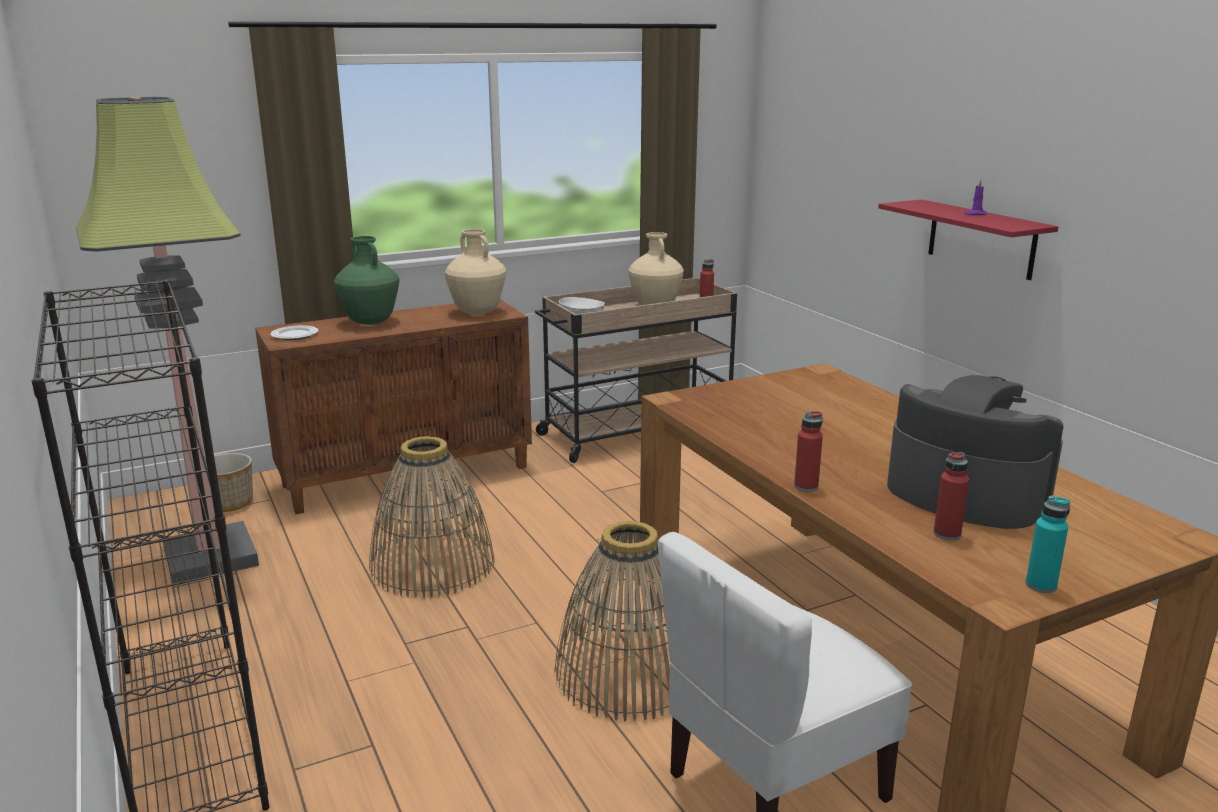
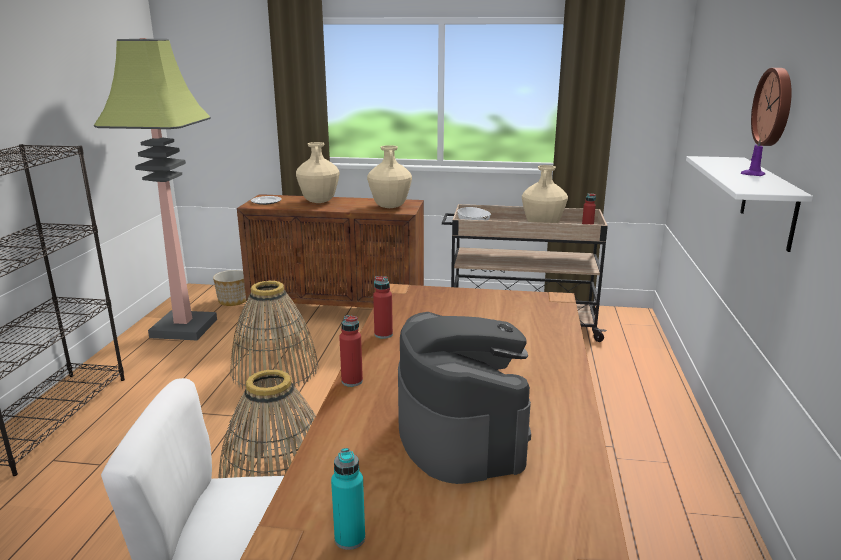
camera: 35 degrees right, 0 degrees up
green vase [334,236,399,325] -> beige vase [296,142,339,203]
red shelf [878,199,1058,280] -> white shelf [686,156,813,252]
red bottle [934,452,969,541] -> red bottle moved to [373,276,393,339]
none -> wall clock [751,68,792,146]

